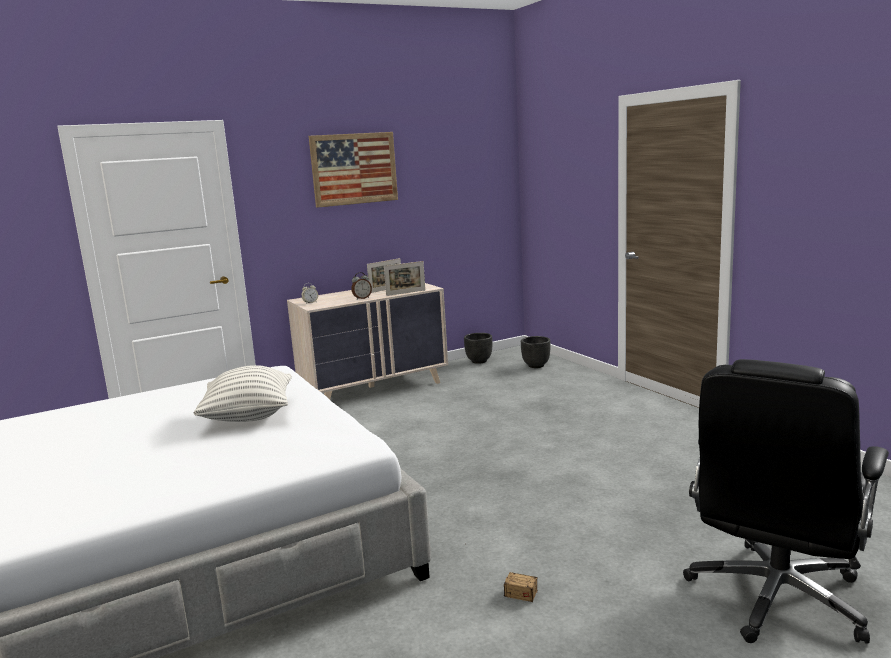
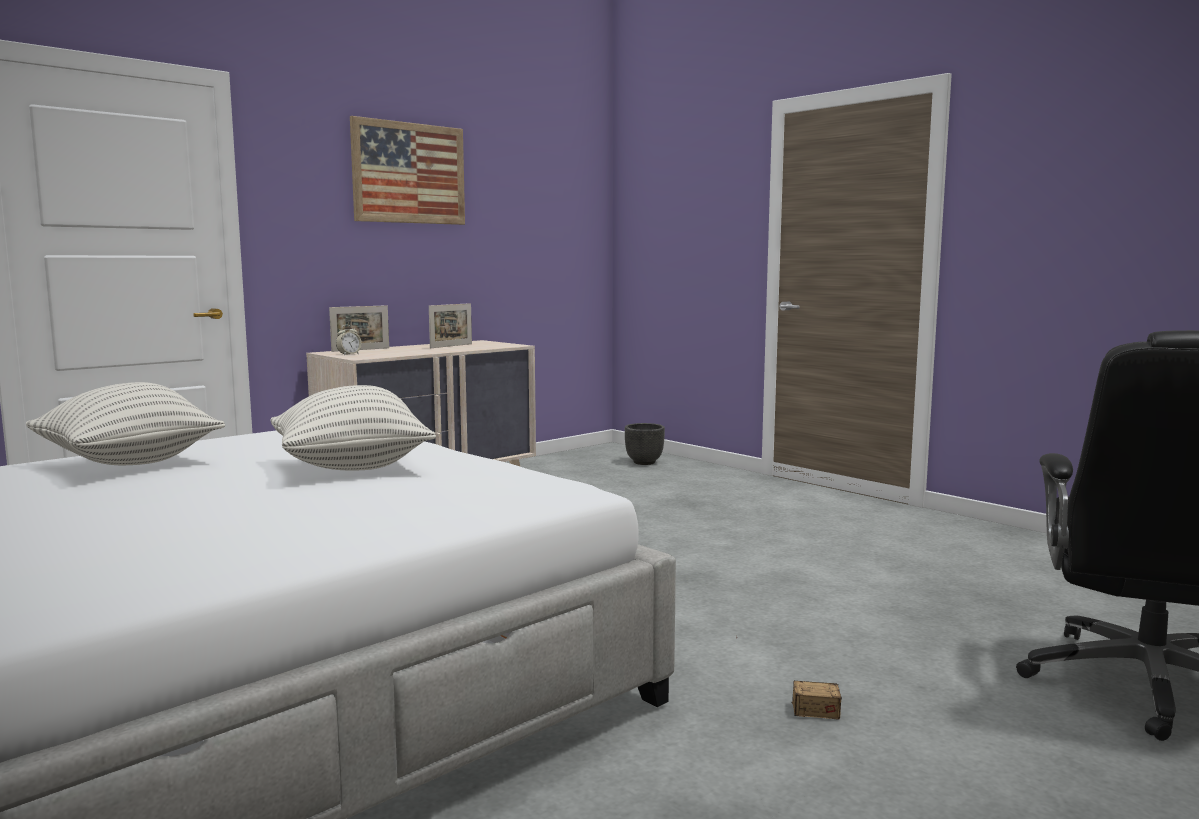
camera: 15 degrees left, 5 degrees down
alarm clock [351,272,372,300] -> none
picture frame [384,261,425,296] -> picture frame moved to [329,305,389,352]
black planter [464,333,493,364] -> none
none -> pillow [26,382,225,465]

